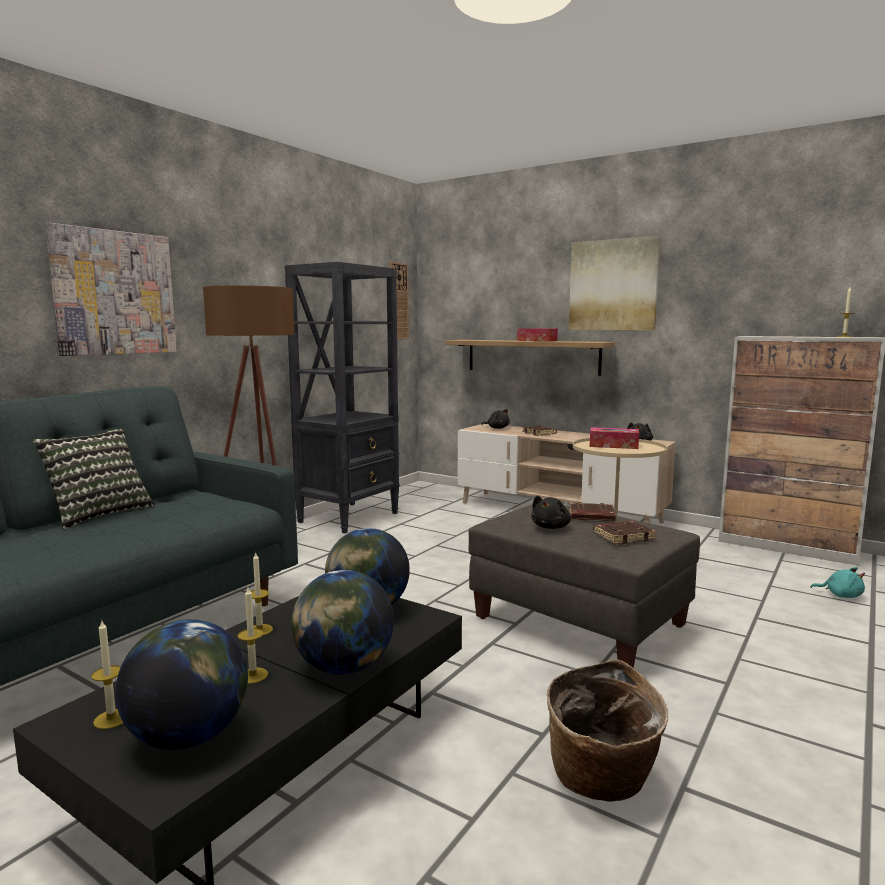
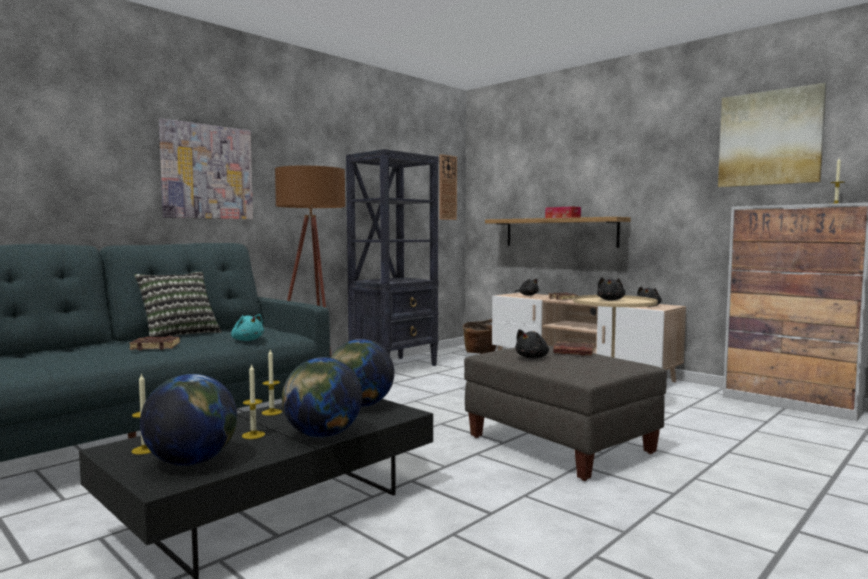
camera: 10 degrees right, 5 degrees down
basket [547,660,668,802] -> basket moved to [463,319,497,354]
picture [569,236,661,330] -> picture moved to [718,83,826,187]
tissue box [590,427,639,449] -> black plush toy [597,277,626,301]
brown book [593,521,656,544] -> brown book moved to [129,336,180,350]
turquoise plush toy [810,567,865,598] -> turquoise plush toy moved to [231,314,264,341]

